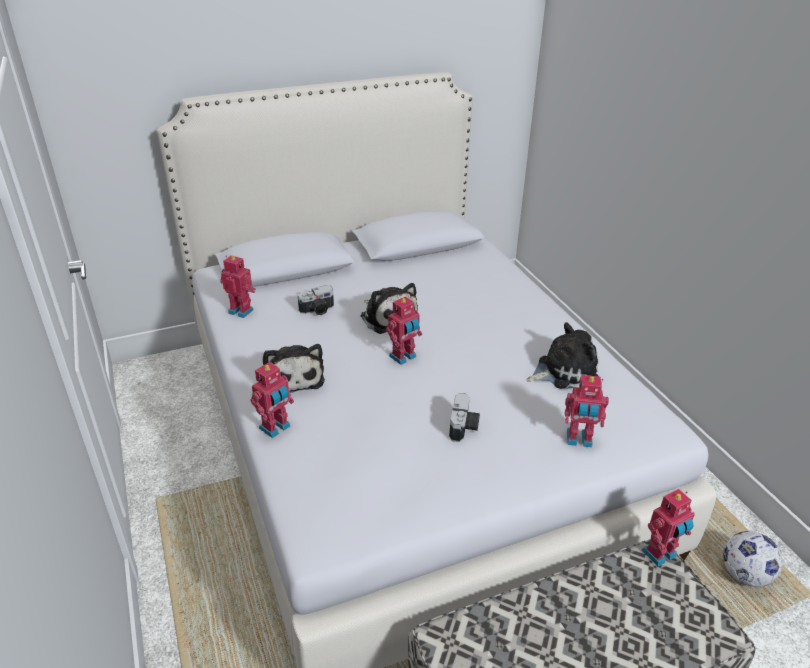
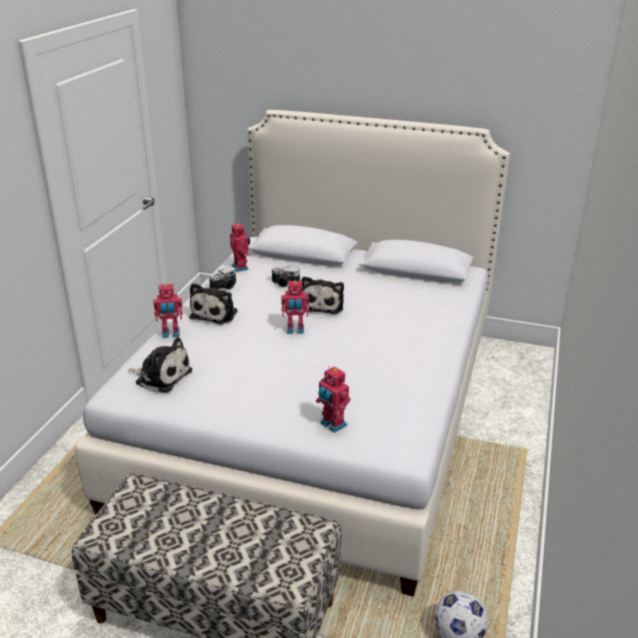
camera: 40 degrees right, 5 degrees down
camera [449,393,480,442] -> camera moved to [209,266,236,290]
plush toy [527,322,599,389] -> plush toy moved to [128,337,192,393]
toy robot [642,489,695,567] -> none

